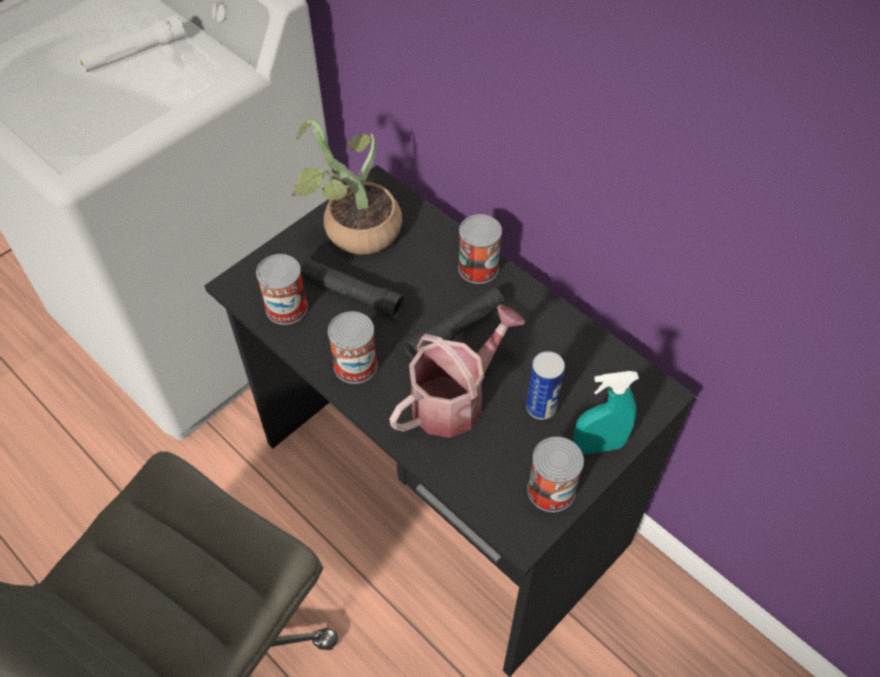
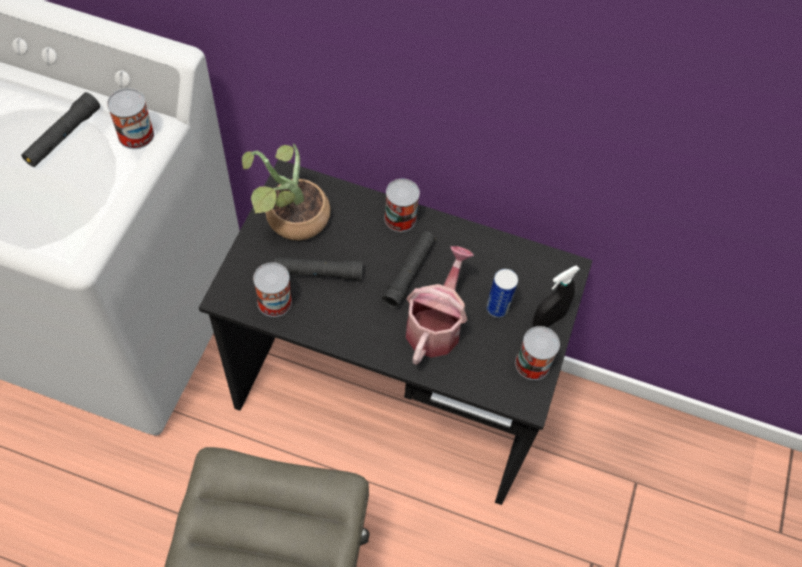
camera: 30 degrees left, 5 degrees up
white flashlight [77,15,186,72] -> black flashlight [21,92,100,167]
can [328,311,378,384] -> can moved to [107,88,154,149]
turquoise spray bottle [573,371,639,454] -> black spray bottle [533,265,580,327]

